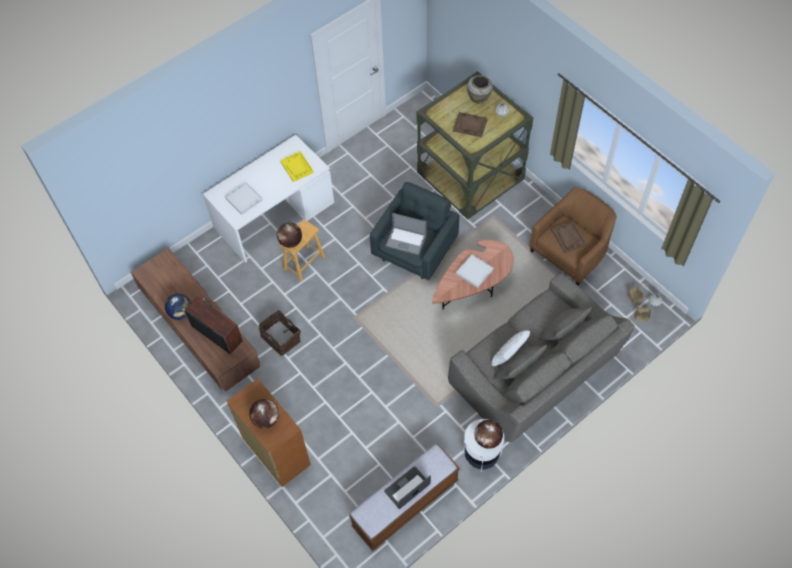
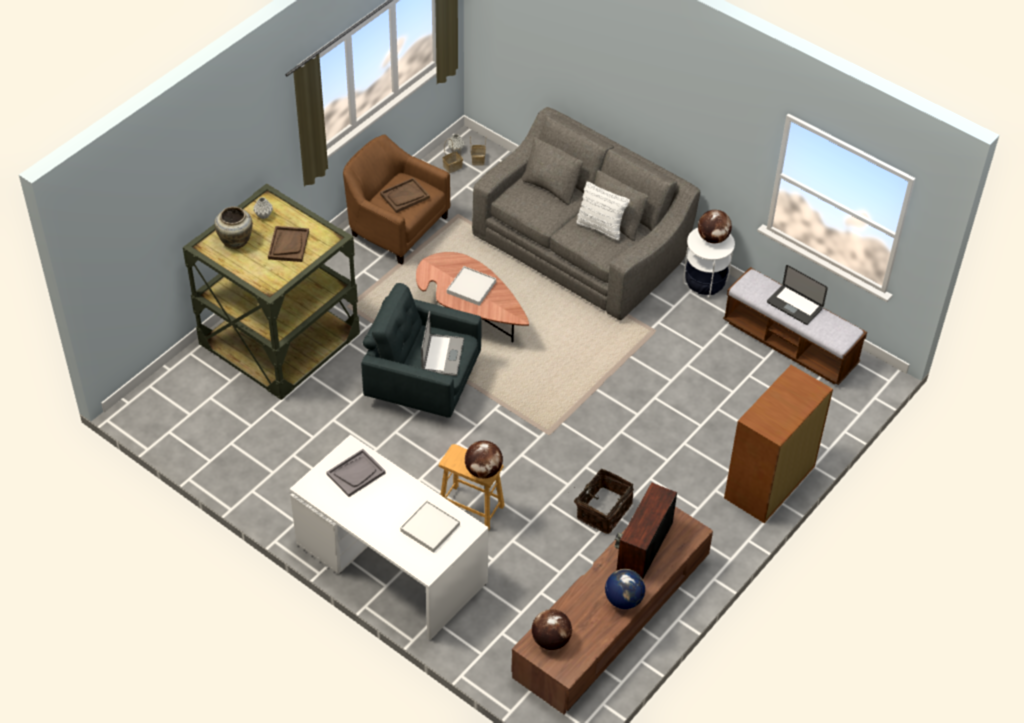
camera: 105 degrees left, 10 degrees down
globe [249,399,279,429] -> globe moved to [532,609,572,650]
yellow tray [280,151,314,182] -> grey tray [326,449,385,497]

